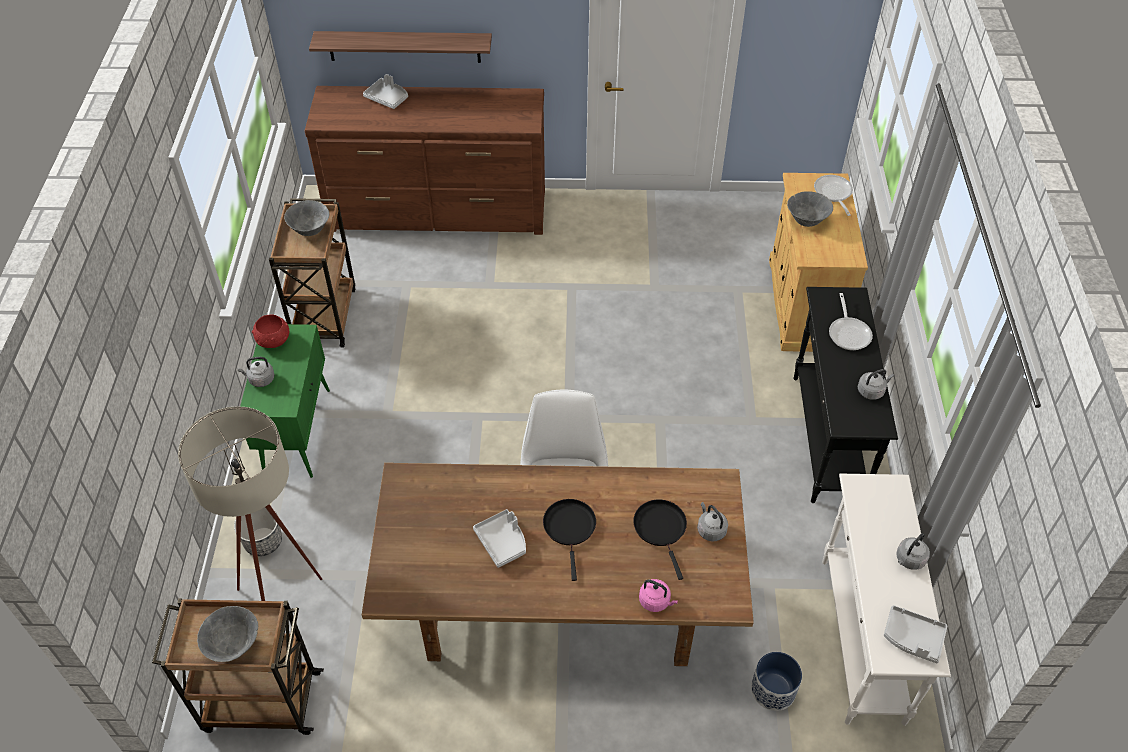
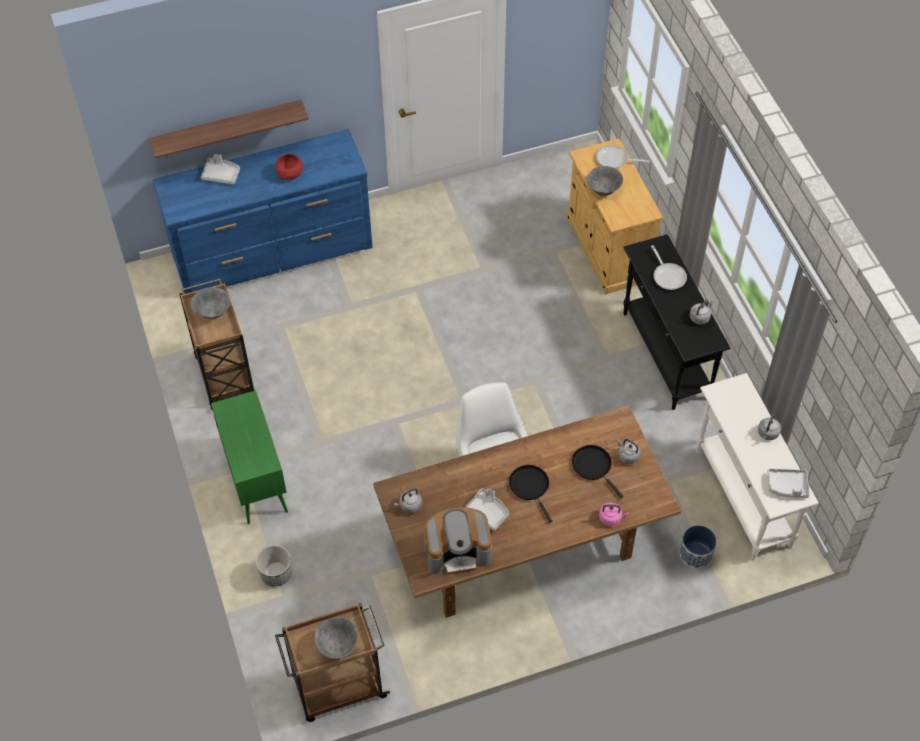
camera: 20 degrees left, 5 degrees up
beige floor lamp [178,406,322,601] -> none
grey kettle [237,357,275,387] -> grey kettle moved to [394,488,422,513]
red bowl [252,314,289,348] -> red bowl moved to [275,154,304,180]
brown dresser [305,86,545,235] -> blue dresser [152,129,373,294]
frying pan [814,175,853,216] -> frying pan turned 45 degrees counterclockwise [596,145,649,169]
none -> coffee machine [424,507,492,575]

